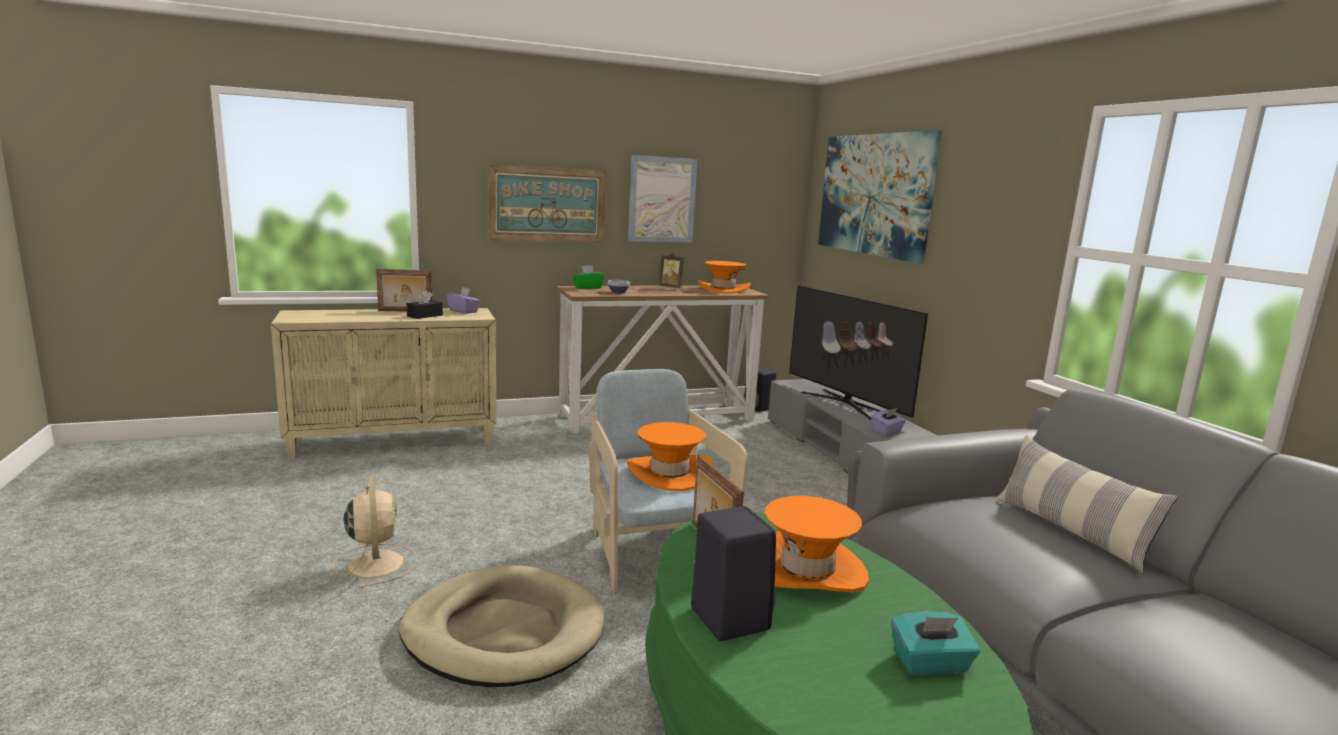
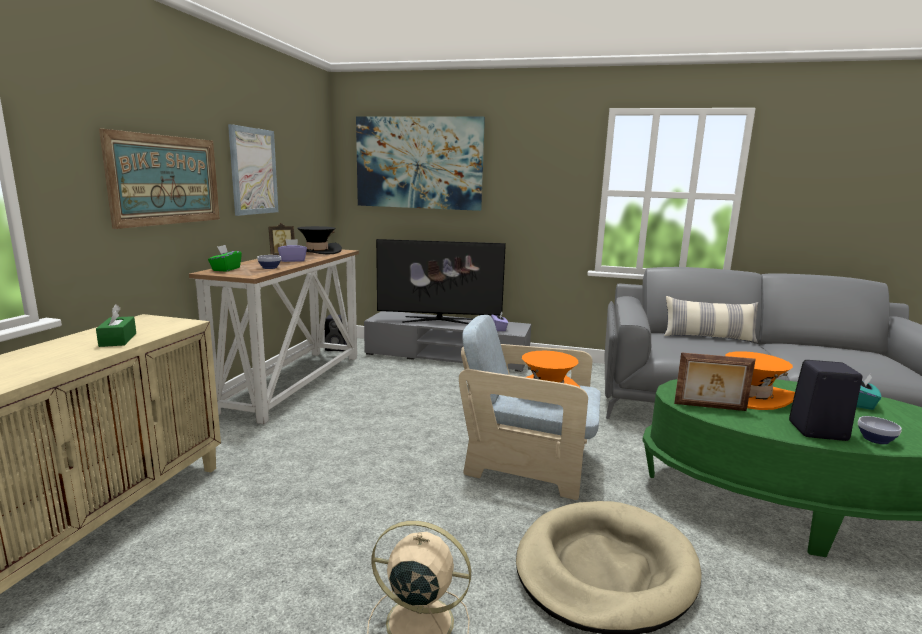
camera: 55 degrees left, 0 degrees up
picture frame [376,269,432,312] -> none
black tissue box [407,290,443,319] -> green tissue box [96,304,136,347]
purple tissue box [446,287,481,314] -> purple tissue box moved to [278,239,307,262]
orange hat [698,261,751,294] -> black hat [297,226,342,254]
none -> bowl [858,416,902,444]

